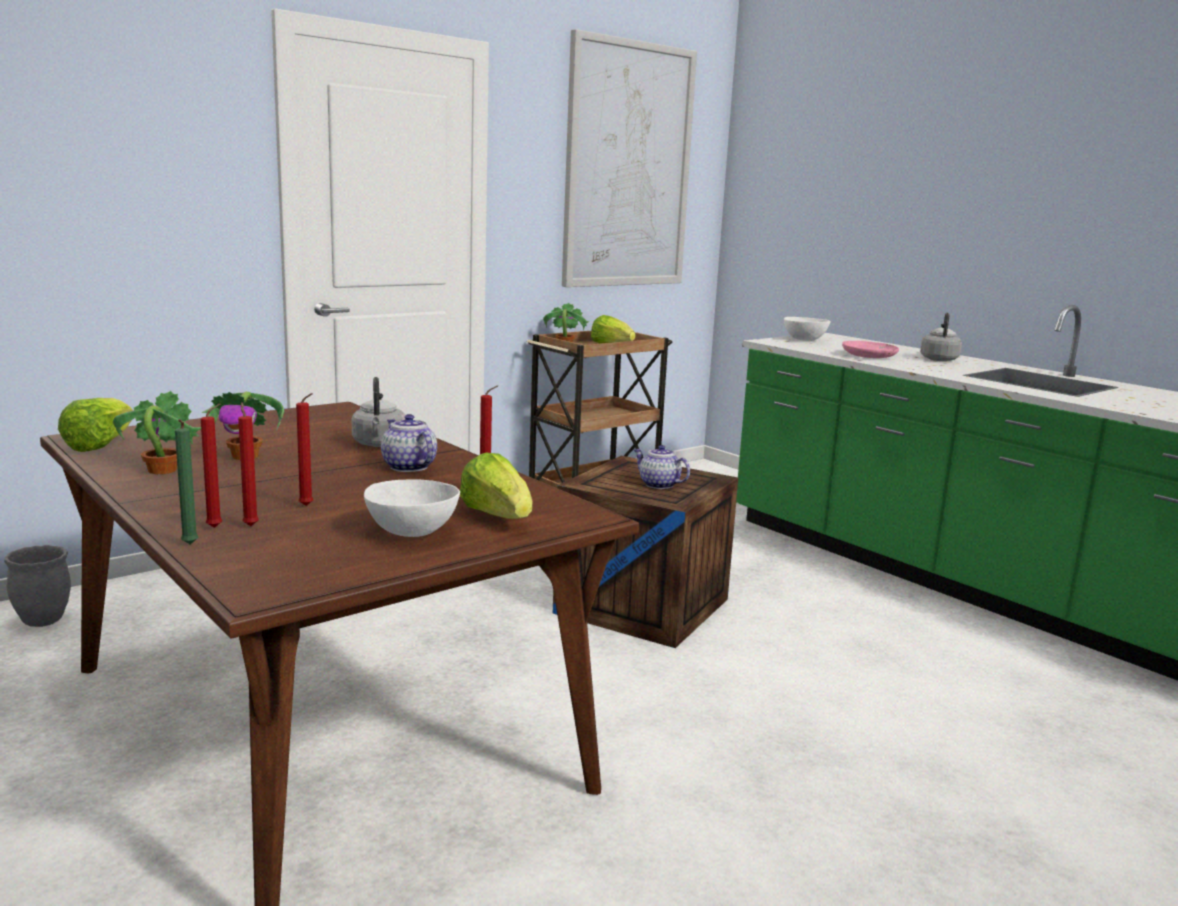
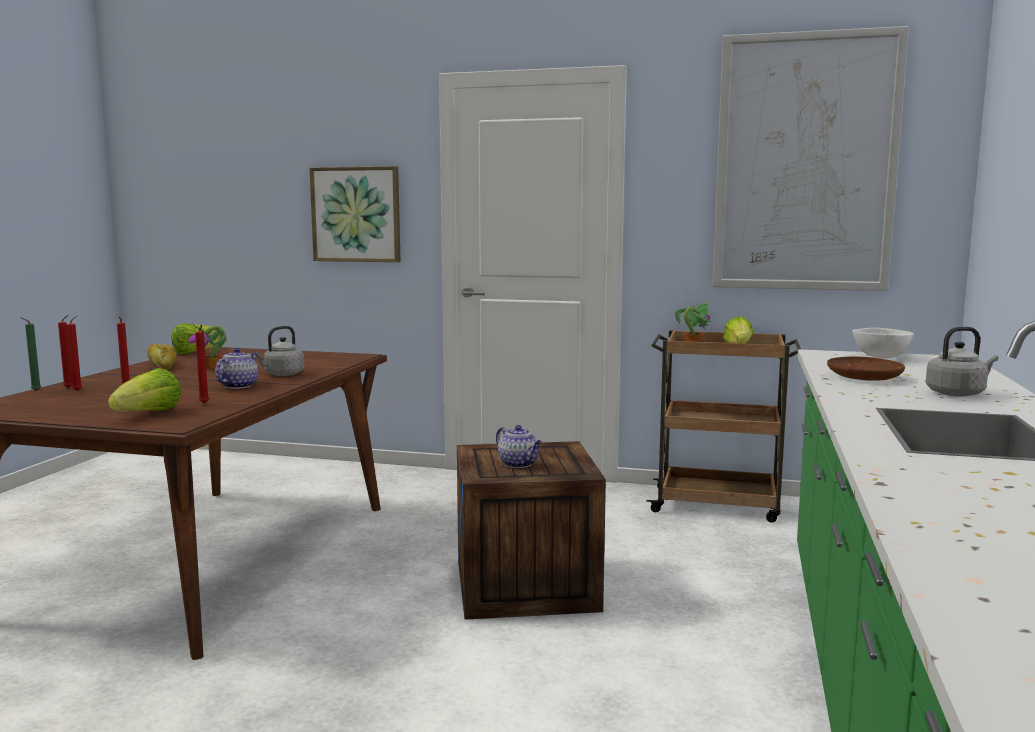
camera: 55 degrees right, 5 degrees down
grey planter [4,545,71,627] -> none
potted plant [113,391,201,474] -> bread [147,344,176,369]
white bowl [364,479,460,537] -> none
teapot [633,445,690,489] -> teapot turned 135 degrees clockwise [496,425,542,468]
pink plate [842,341,899,358] -> brown plate [827,357,905,381]
none -> picture [309,166,401,262]

